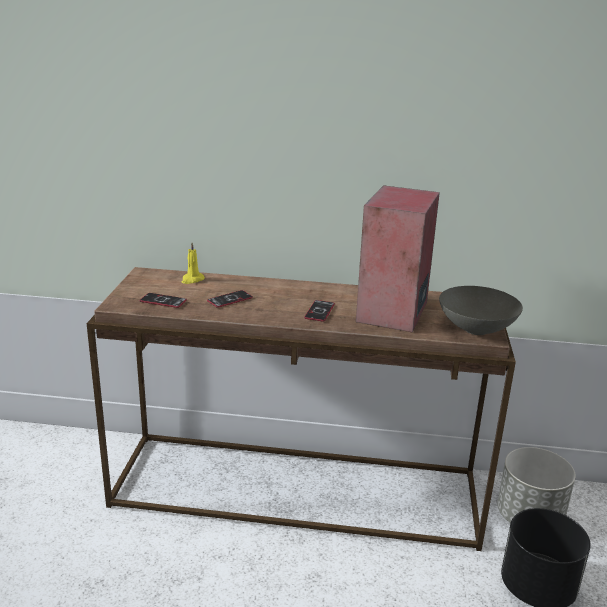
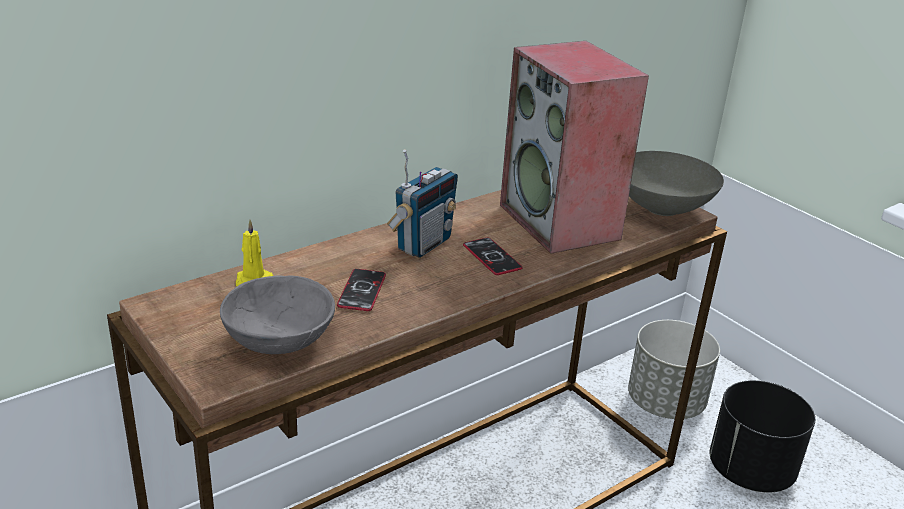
camera: 45 degrees left, 5 degrees up
phone [139,293,187,308] -> grey bowl [220,275,335,354]
none -> radio [387,149,458,258]

